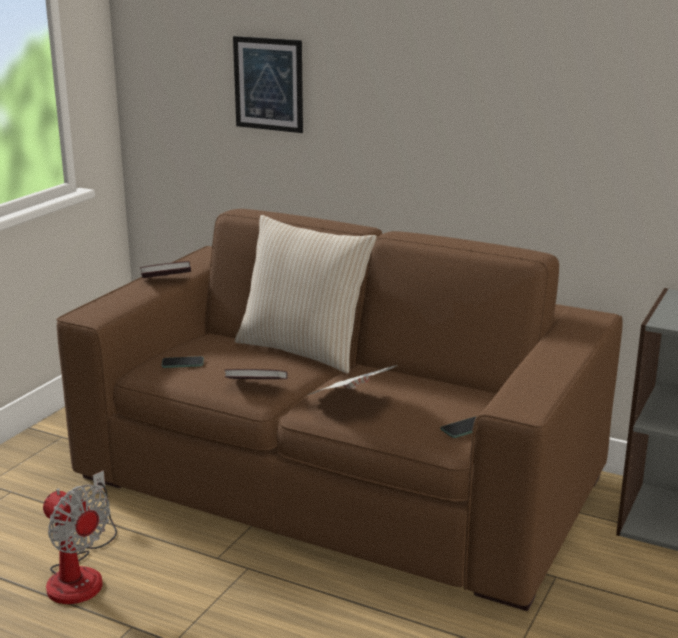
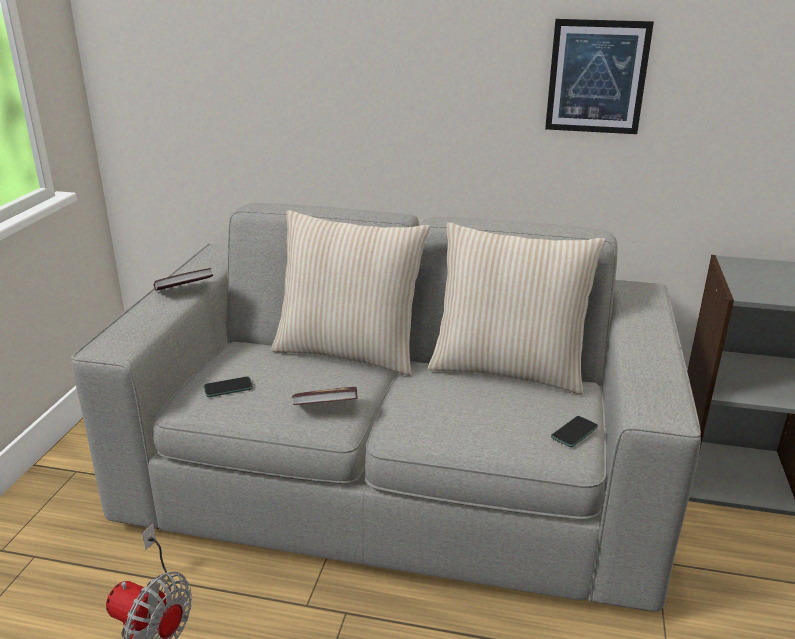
camera: 15 degrees left, 5 degrees up
brown sofa [56,209,623,611] -> grey sofa [71,203,701,612]
picture [233,36,303,133] -> picture moved to [545,19,654,134]
newspaper [308,365,398,395] -> none
none -> beige pillow [428,223,605,395]

